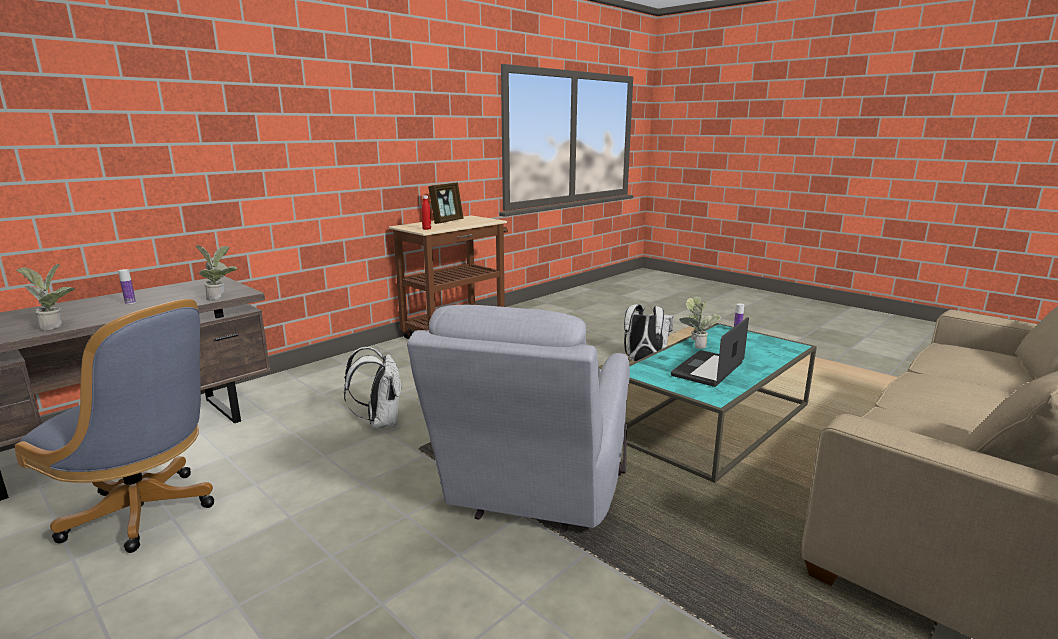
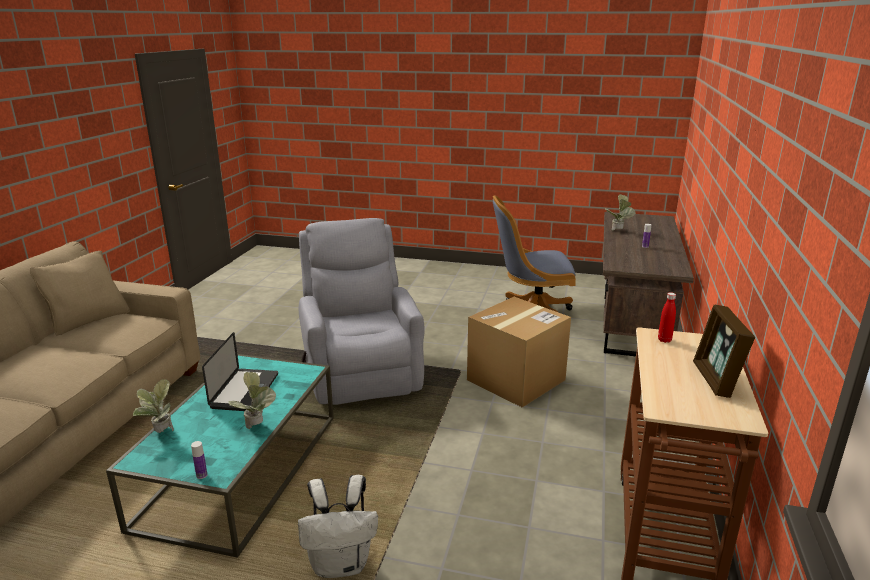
camera: 150 degrees right, 5 degrees up
potted plant [195,245,237,301] -> potted plant moved to [133,379,174,433]
white backpack [344,347,403,428] -> cardboard box [467,297,571,408]

